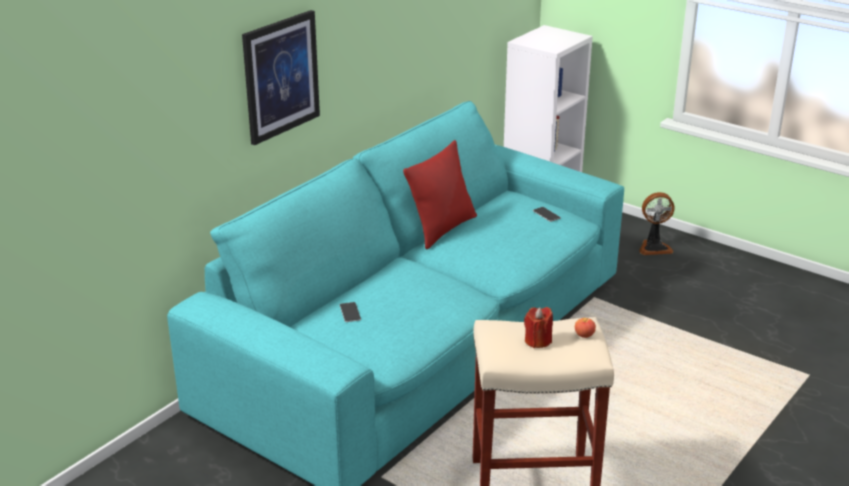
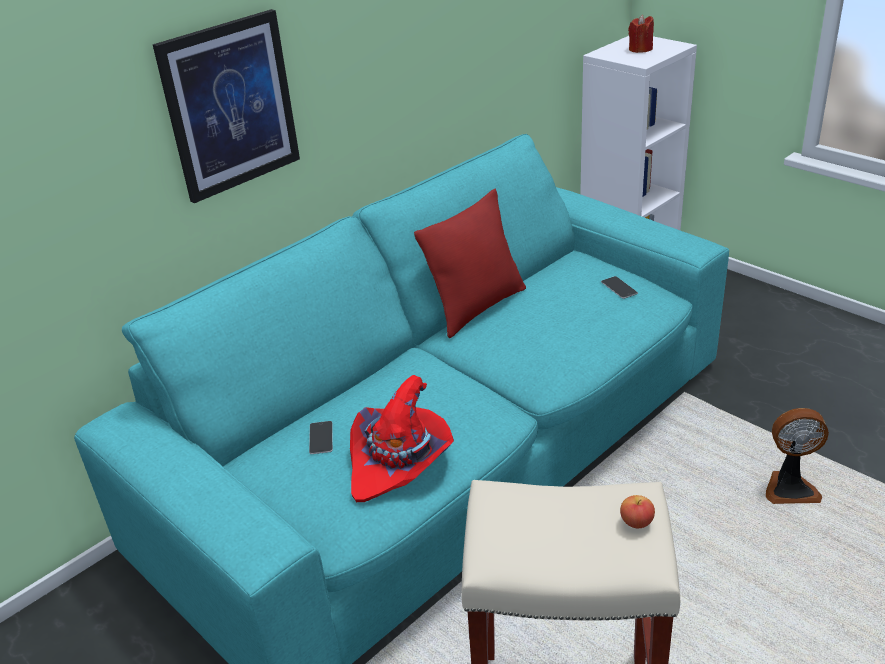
camera: 10 degrees right, 5 degrees up
red candle [524,307,553,348] -> red candle moved to [628,15,654,53]
fan [639,192,675,255] -> fan moved to [766,408,829,504]
none -> red hat [350,375,454,502]

